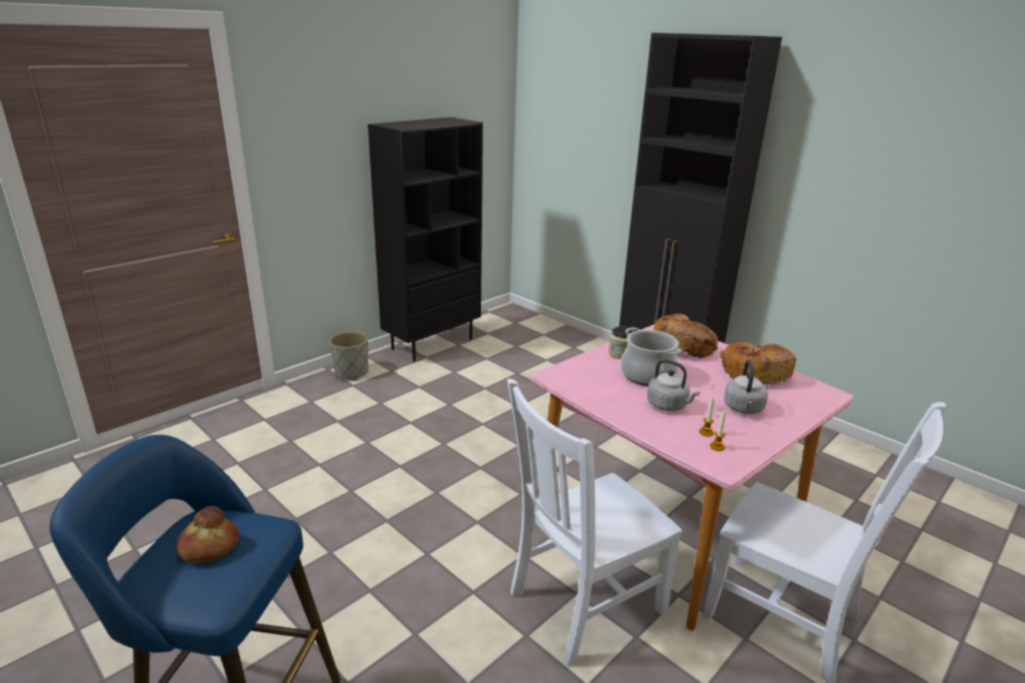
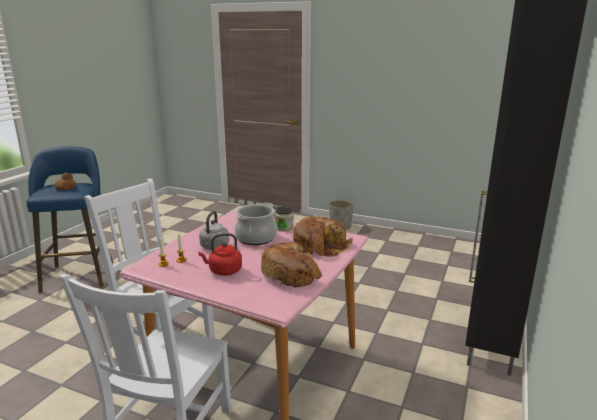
camera: 70 degrees right, 5 degrees down
black bookcase [368,117,483,362] -> none
grey kettle [724,360,768,414] -> red kettle [198,233,242,276]

